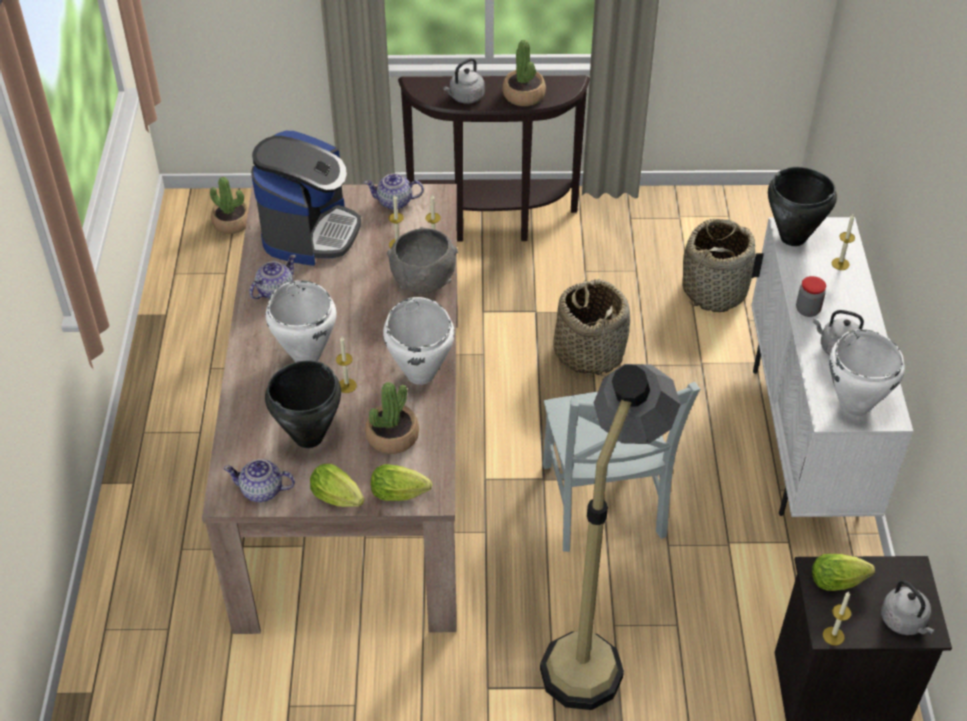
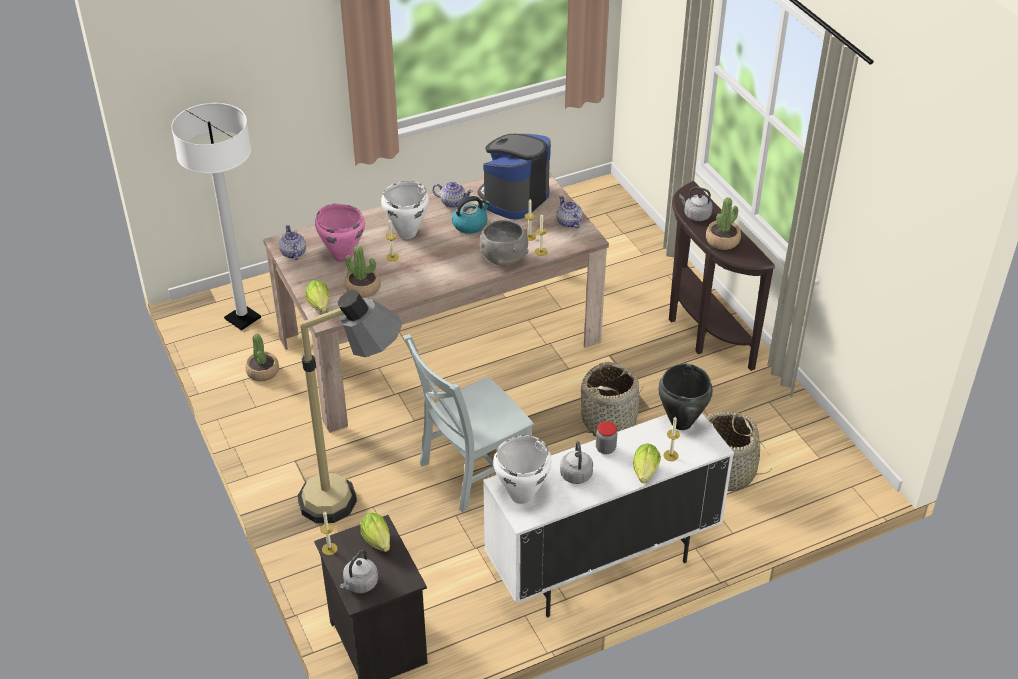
camera: 65 degrees right, 5 degrees down
potted plant [210,177,249,234] -> potted plant moved to [245,333,279,381]
coffee machine [251,131,361,266] -> coffee machine turned 135 degrees clockwise [478,134,551,220]
black cooking pot [265,360,341,448] -> pink cooking pot [315,204,365,262]
lettuce [310,464,365,507] -> lettuce moved to [633,443,661,483]
white cooking pot [383,297,455,385] -> none
none -> white floor lamp [171,103,261,330]
none -> kettle [452,196,490,234]

